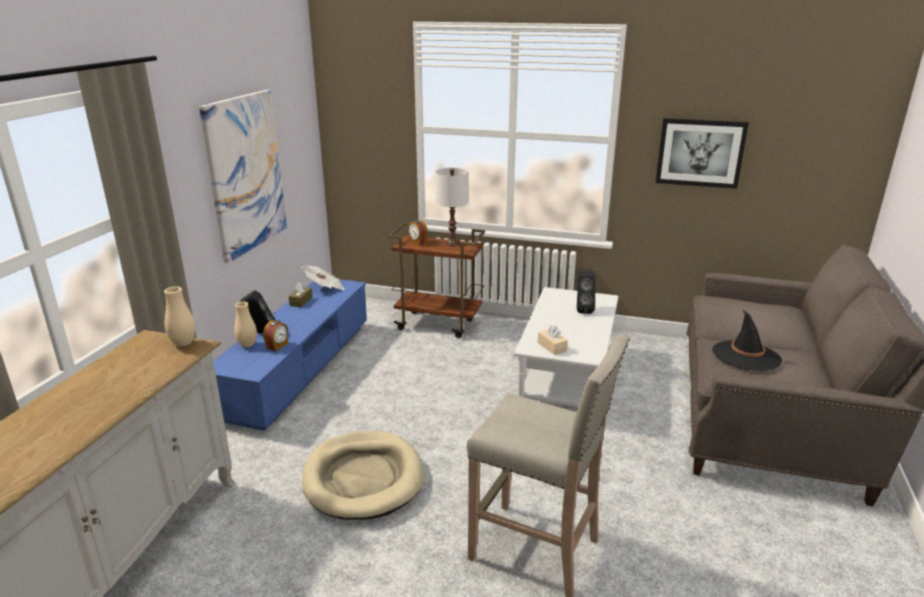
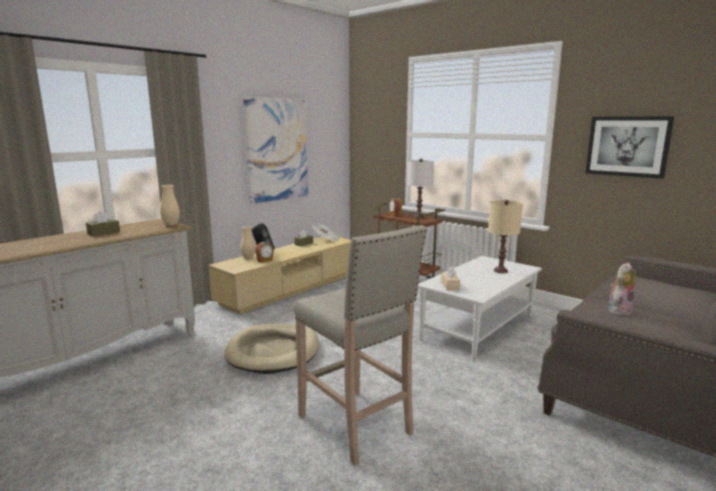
camera: 25 degrees right, 10 degrees down
blue tv stand [213,279,367,431] -> beige tv stand [208,237,351,314]
black speaker [577,270,596,314] -> beige table lamp [488,200,523,273]
black hat [712,310,782,371] -> plush toy [609,263,636,315]
none -> brown tissue box [86,211,120,236]

